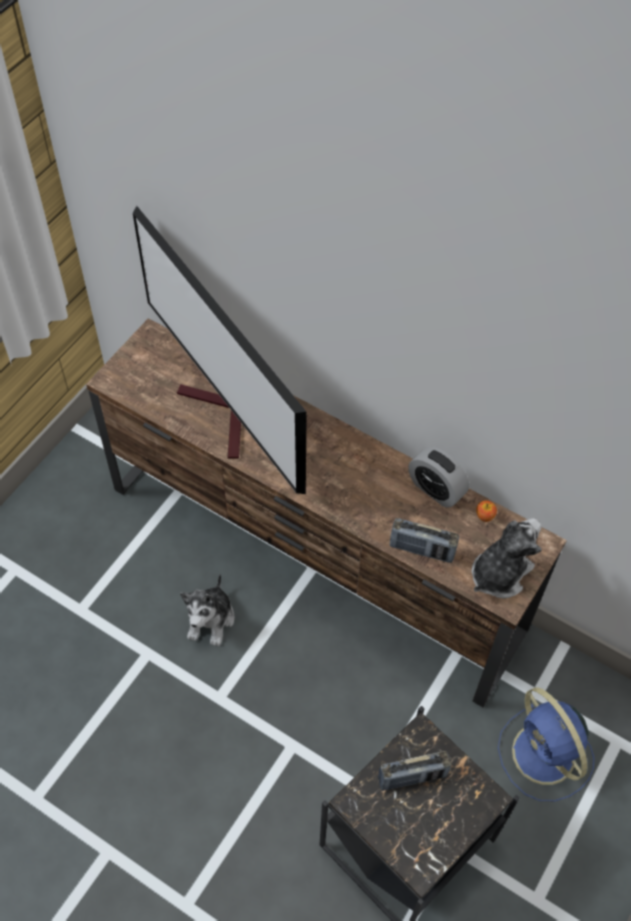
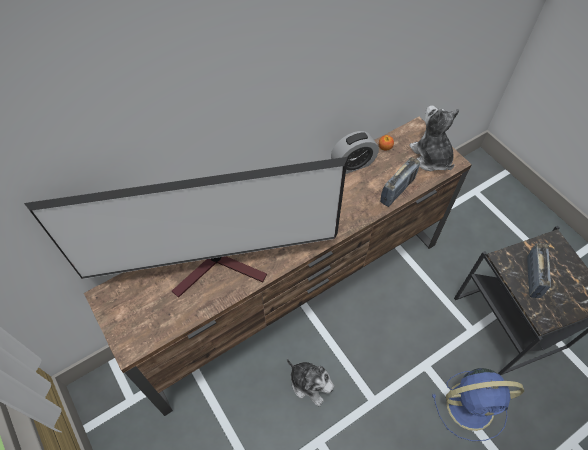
camera: 65 degrees left, 0 degrees up
blue fan [498,687,594,801] -> blue fan moved to [432,368,524,441]

